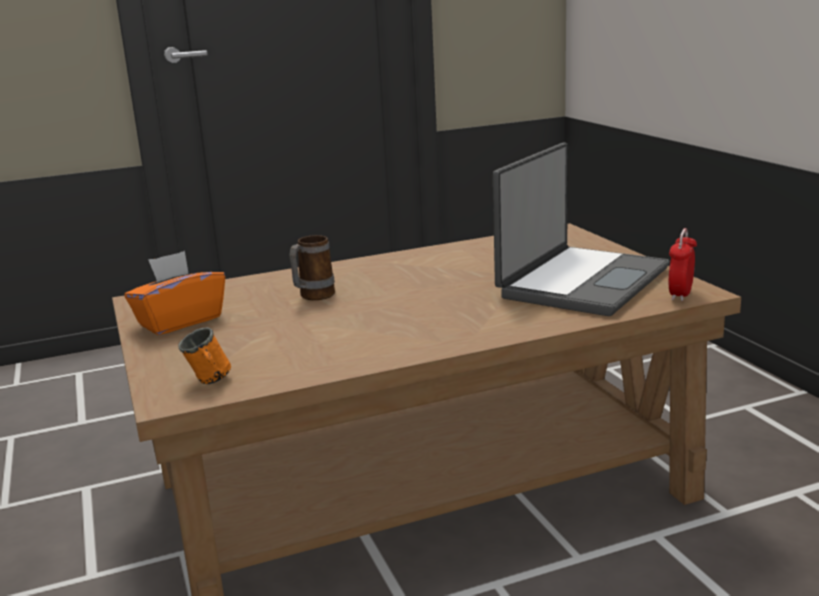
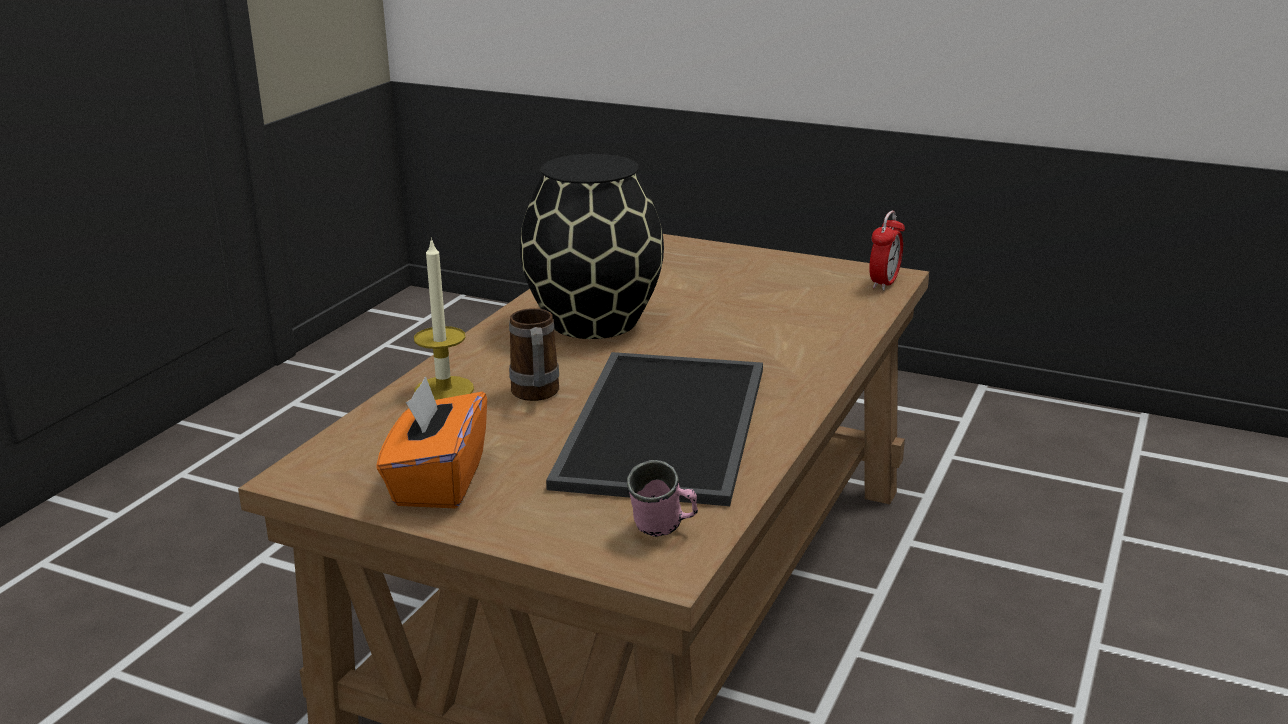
camera: 45 degrees left, 5 degrees up
orange mug [178,327,231,384] -> pink mug [627,460,698,537]
laptop [493,143,669,316] -> none
alarm clock [669,228,697,301] -> alarm clock turned 135 degrees counterclockwise [869,211,905,291]
none -> candle [414,237,474,400]
none -> black vase [520,154,664,339]
none -> tray [546,352,763,506]

